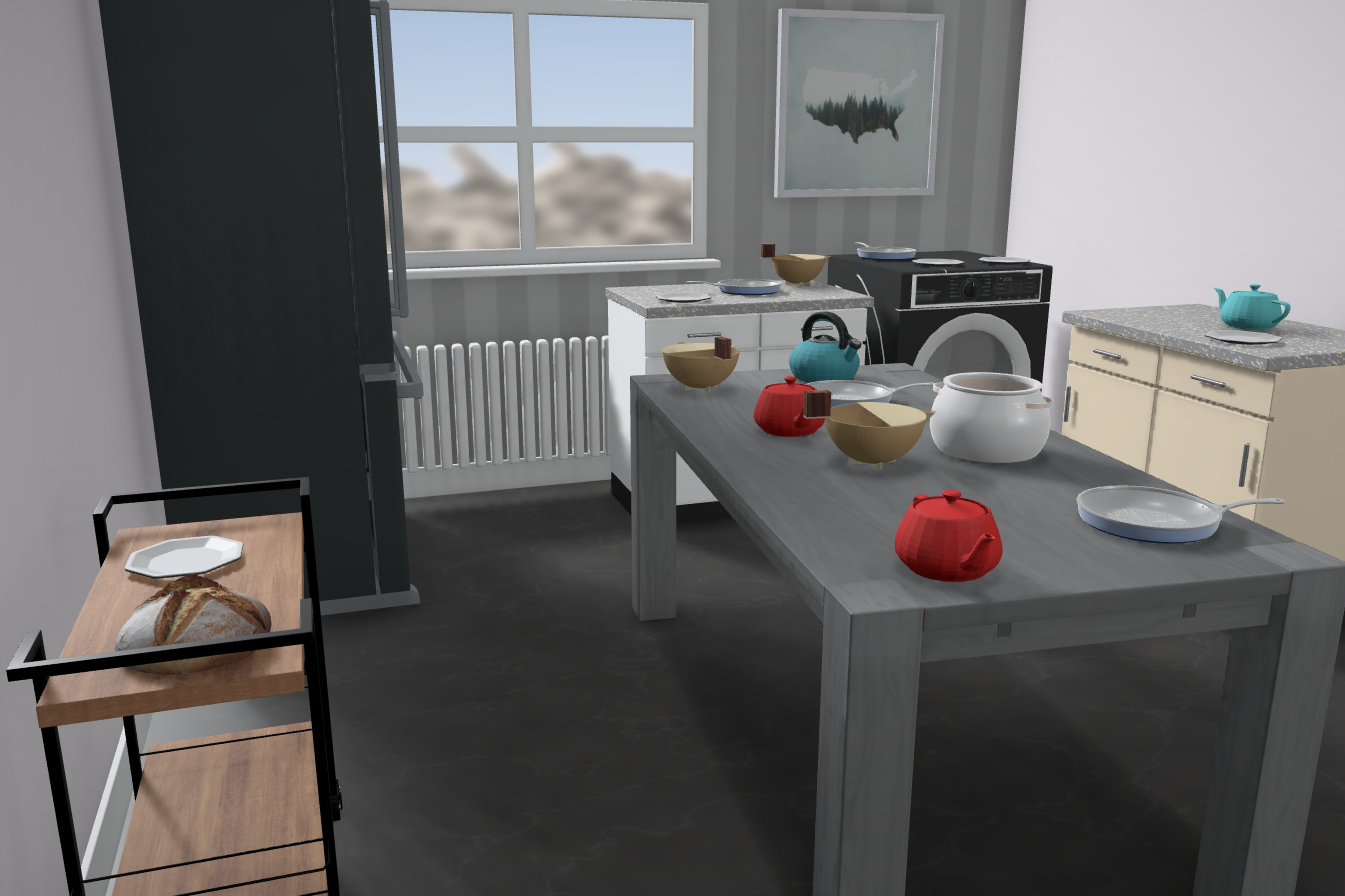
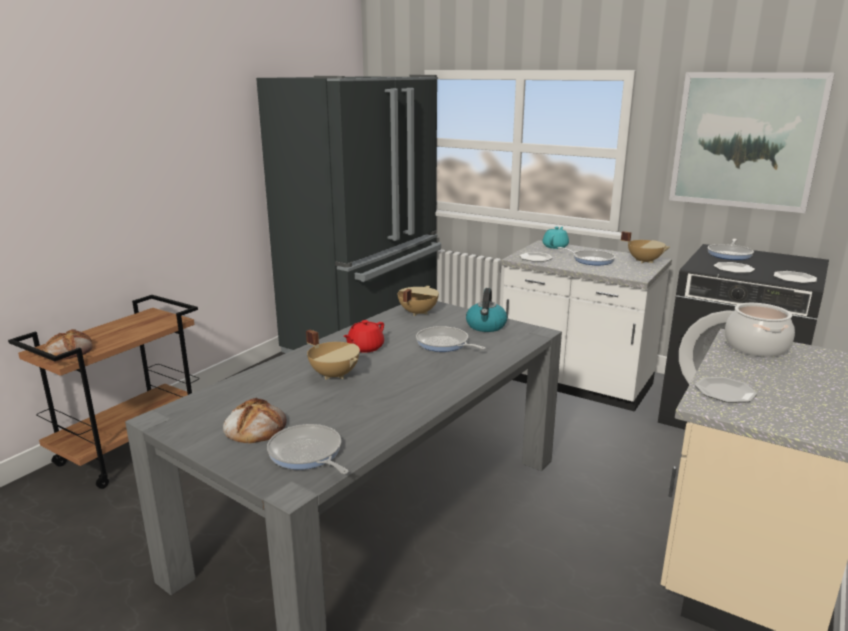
camera: 50 degrees right, 5 degrees up
plate [124,536,243,579] -> none
red teapot [895,490,1003,582] -> none
cooking pot [930,372,1054,463] -> cooking pot moved to [725,303,795,357]
turquoise teapot [1214,284,1291,330] -> turquoise teapot moved to [543,227,569,249]
none -> bread [223,397,287,443]

